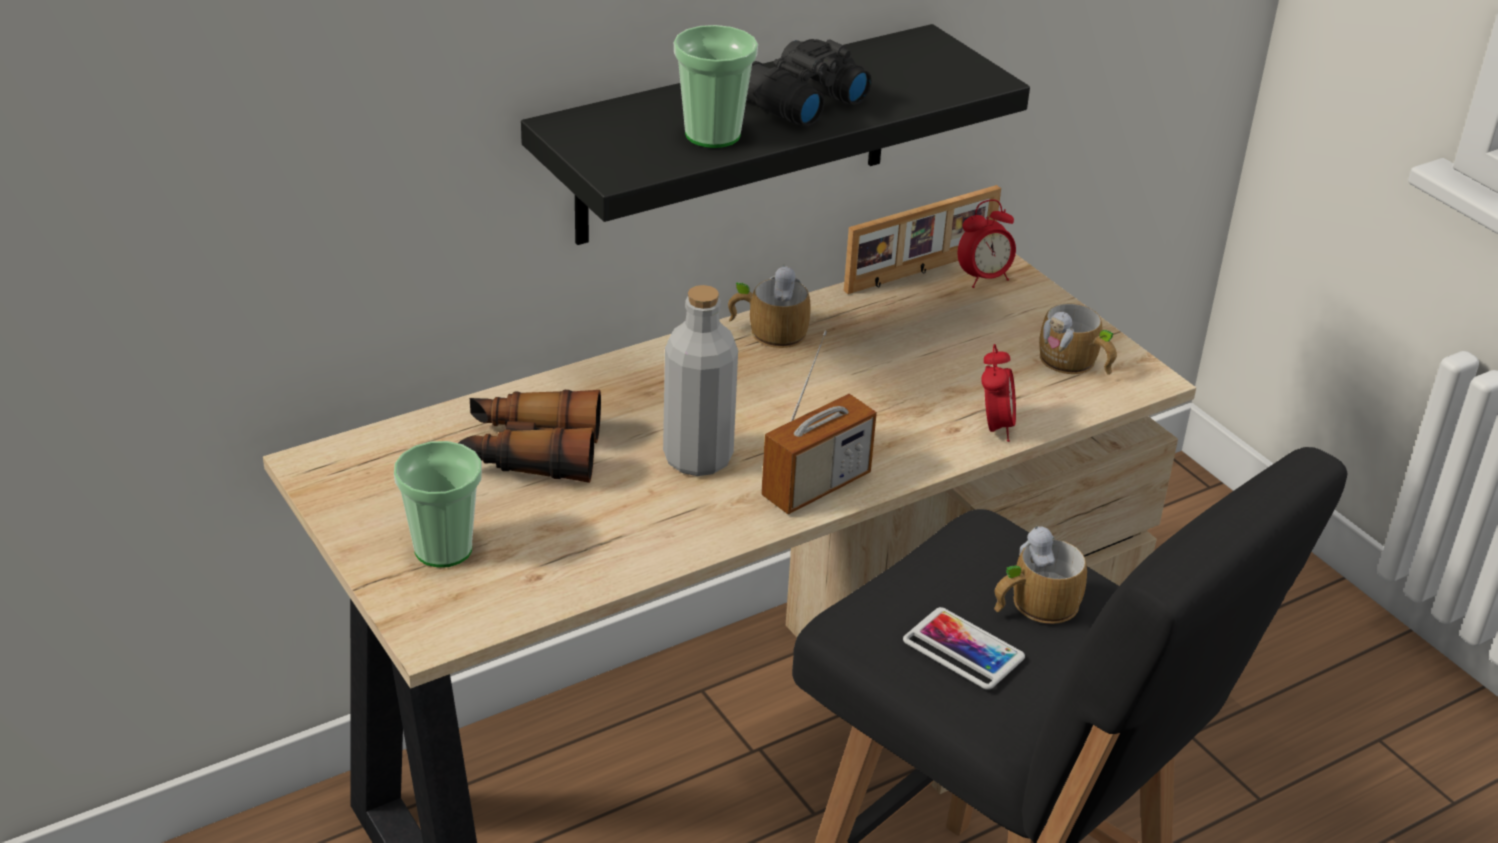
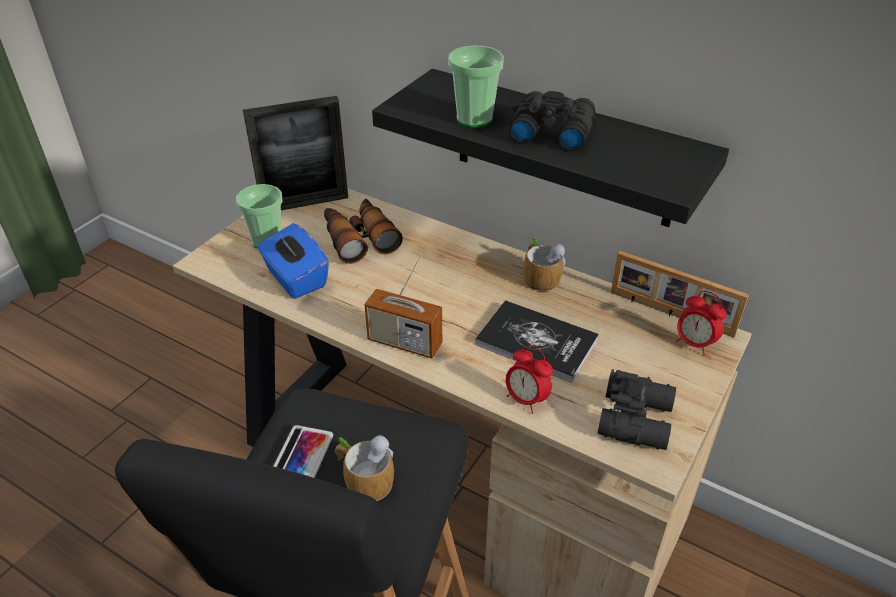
camera: 65 degrees right, 5 degrees up
grey bottle [663,285,738,476] -> none
alarm clock [981,344,1016,442] -> alarm clock turned 60 degrees clockwise [506,345,553,414]
mug [1039,304,1117,375] -> black binoculars [597,369,676,450]
none -> picture frame [243,96,348,210]
none -> blue tissue box [257,223,329,299]
none -> book [475,300,599,383]

